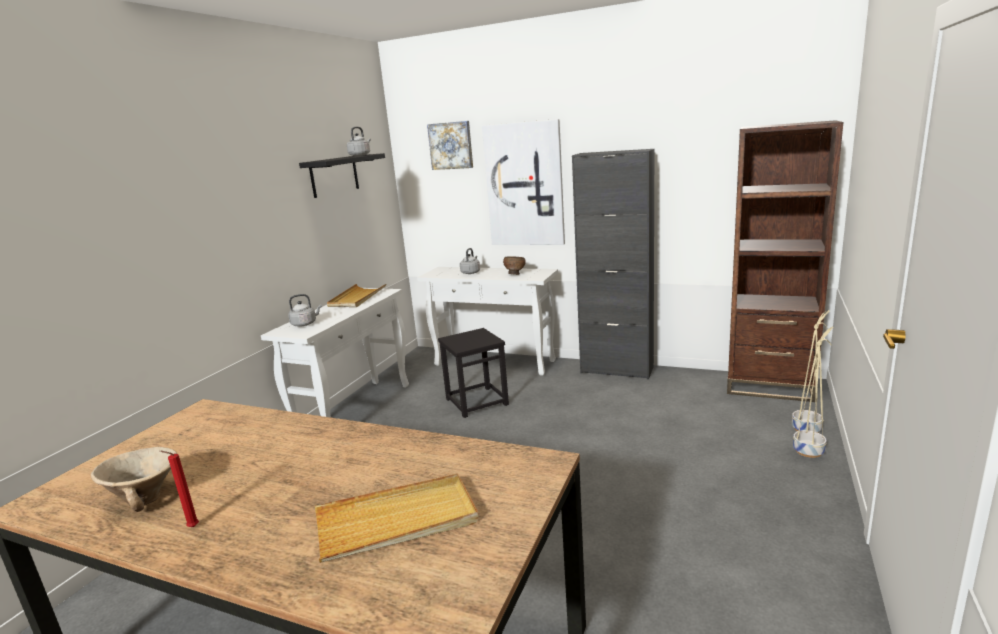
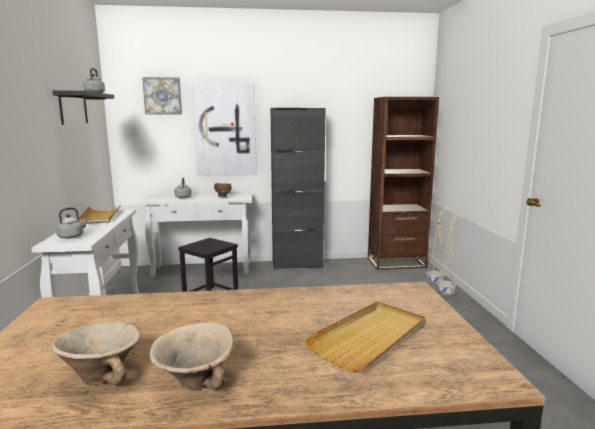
camera: 30 degrees left, 5 degrees down
red candle [160,451,199,527] -> beige bowl [149,322,234,390]

